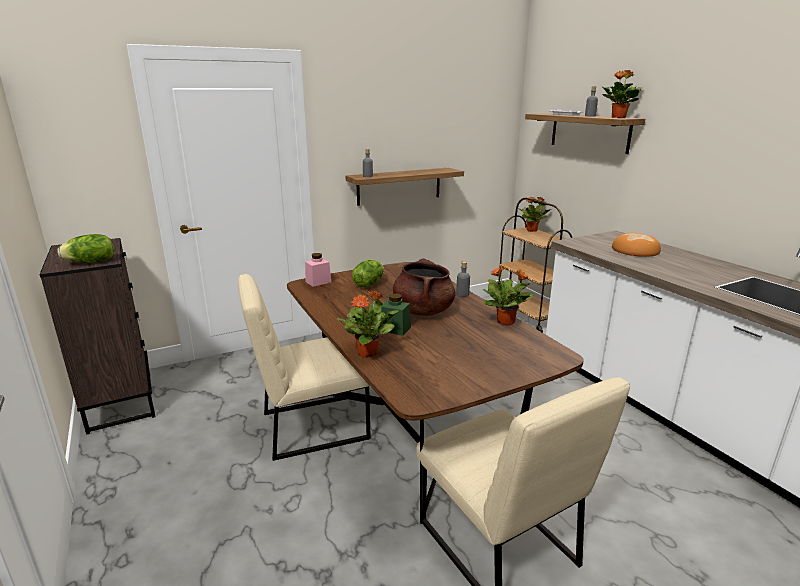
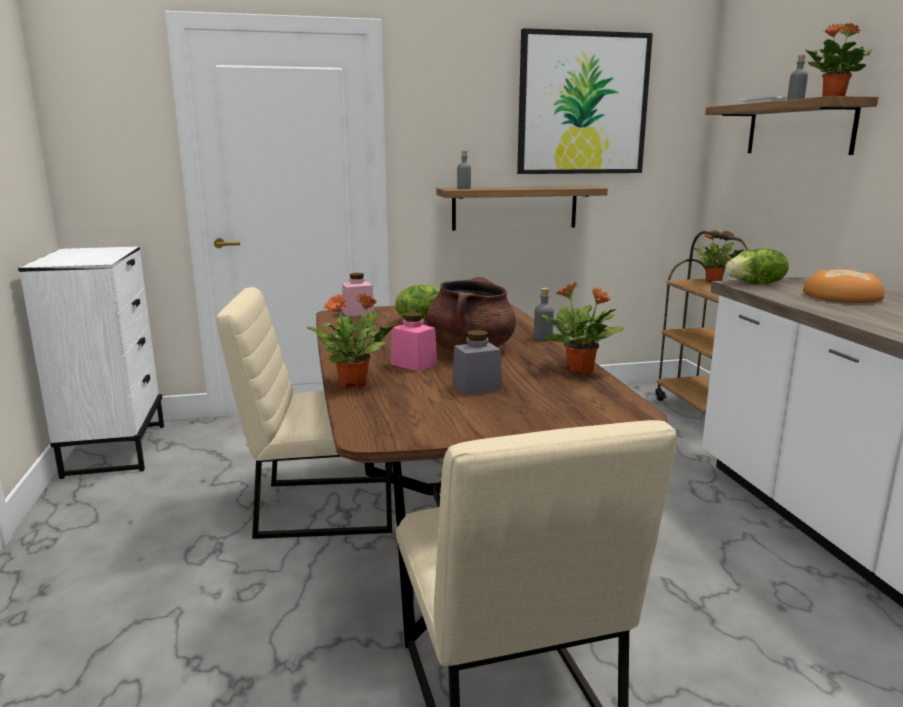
camera: 15 degrees right, 5 degrees down
brown dresser [39,238,155,435] -> white dresser [18,246,164,479]
lettuce [58,234,114,263] -> lettuce moved to [726,248,789,284]
green jar [380,294,411,336] -> pink jar [391,312,437,371]
none -> grey jar [452,330,502,395]
none -> picture [517,28,653,174]

